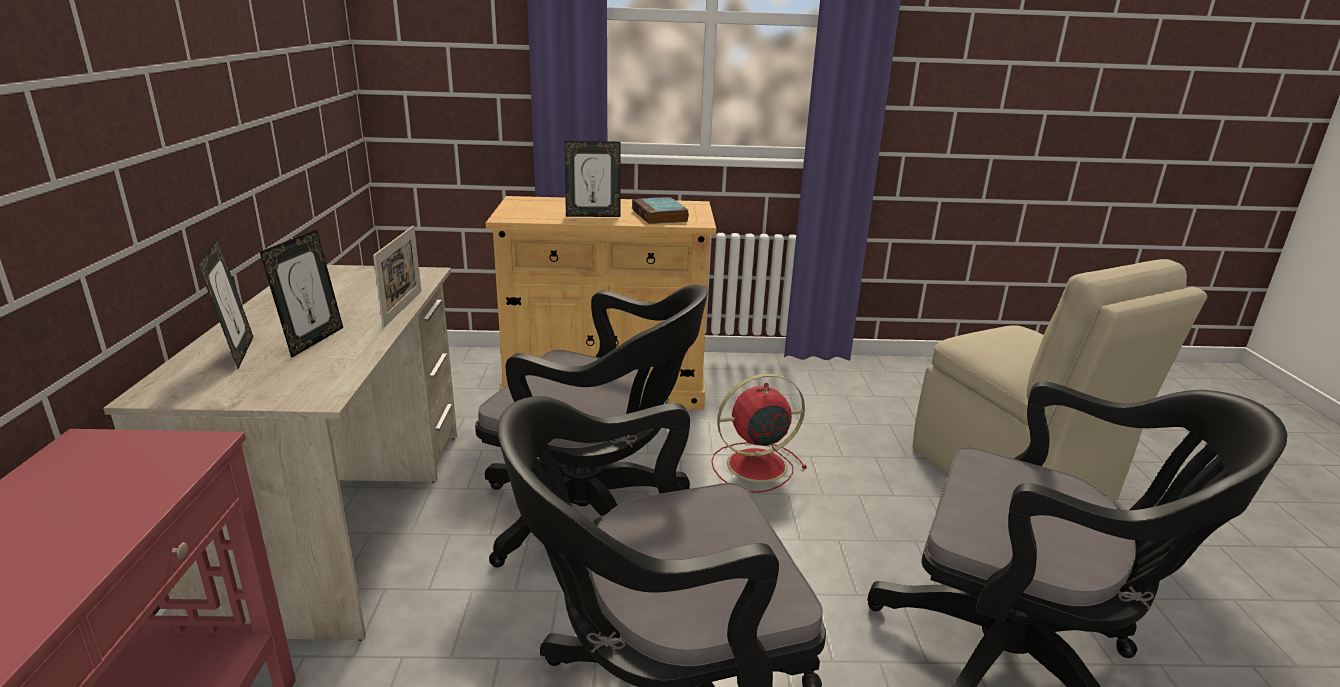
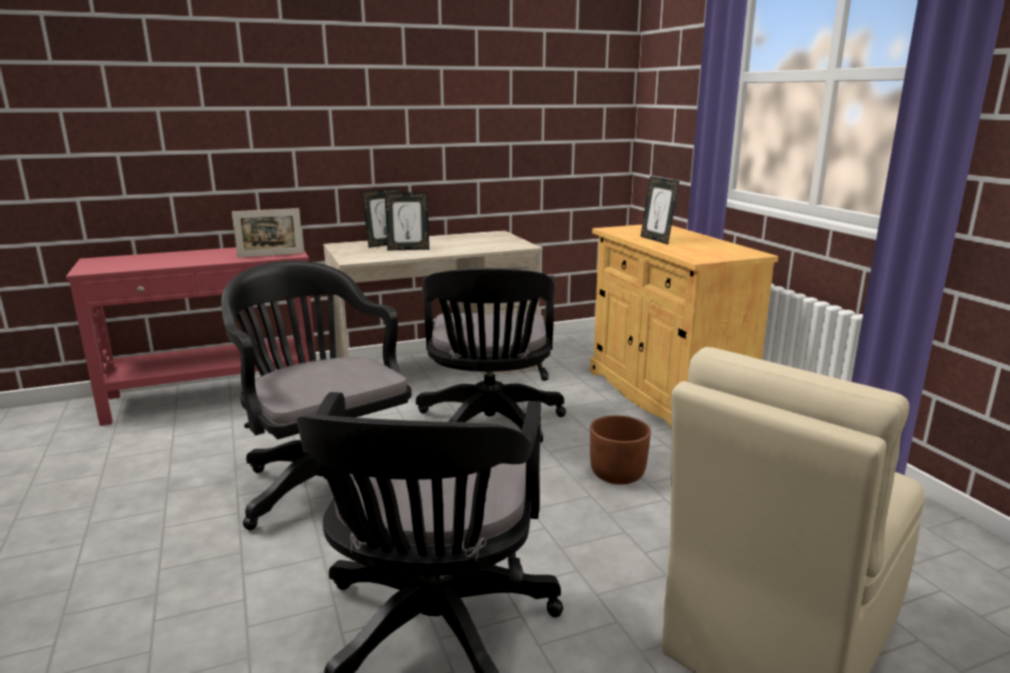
camera: 70 degrees right, 5 degrees down
picture frame [373,226,421,328] -> picture frame moved to [232,208,303,257]
book [632,197,689,224] -> none
red fan [711,373,807,493] -> brown planter [590,415,651,485]

